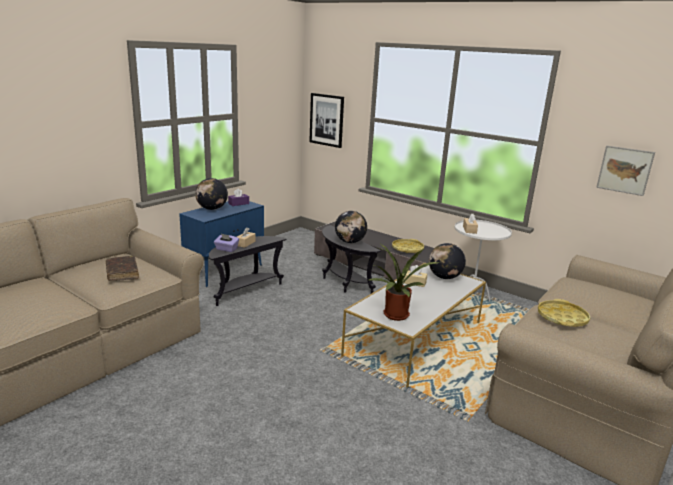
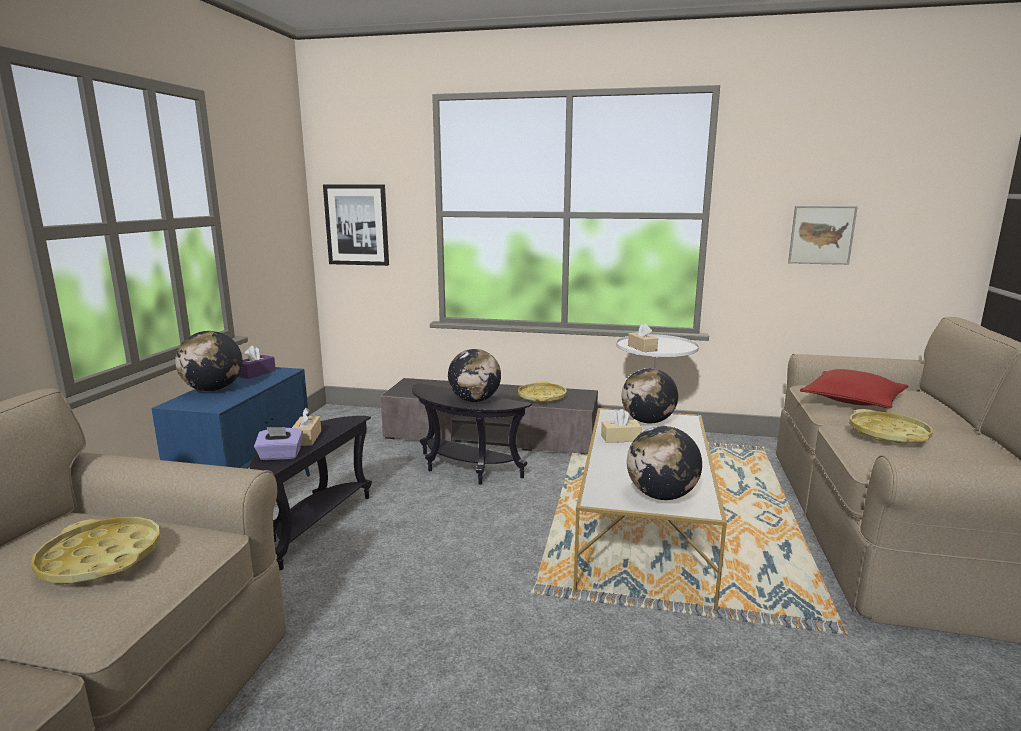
camera: 25 degrees left, 5 degrees down
brown book [106,256,139,281] -> yellow tray [31,517,160,584]
potted plant [369,244,440,321] -> globe [627,426,702,500]
none -> red pillow [800,369,908,408]

